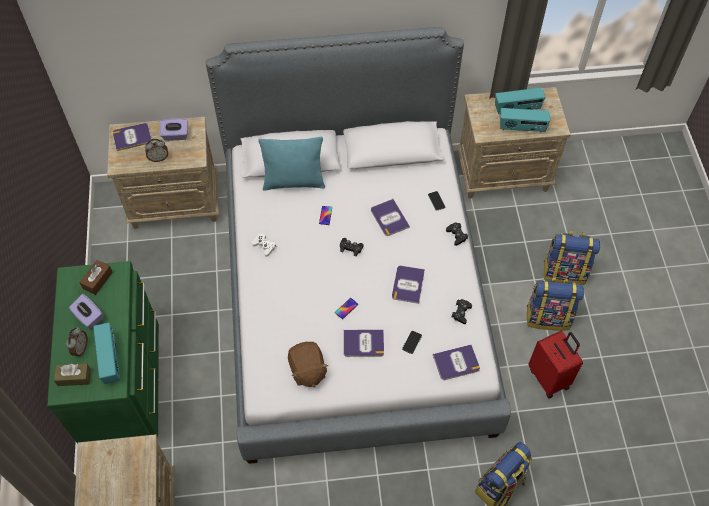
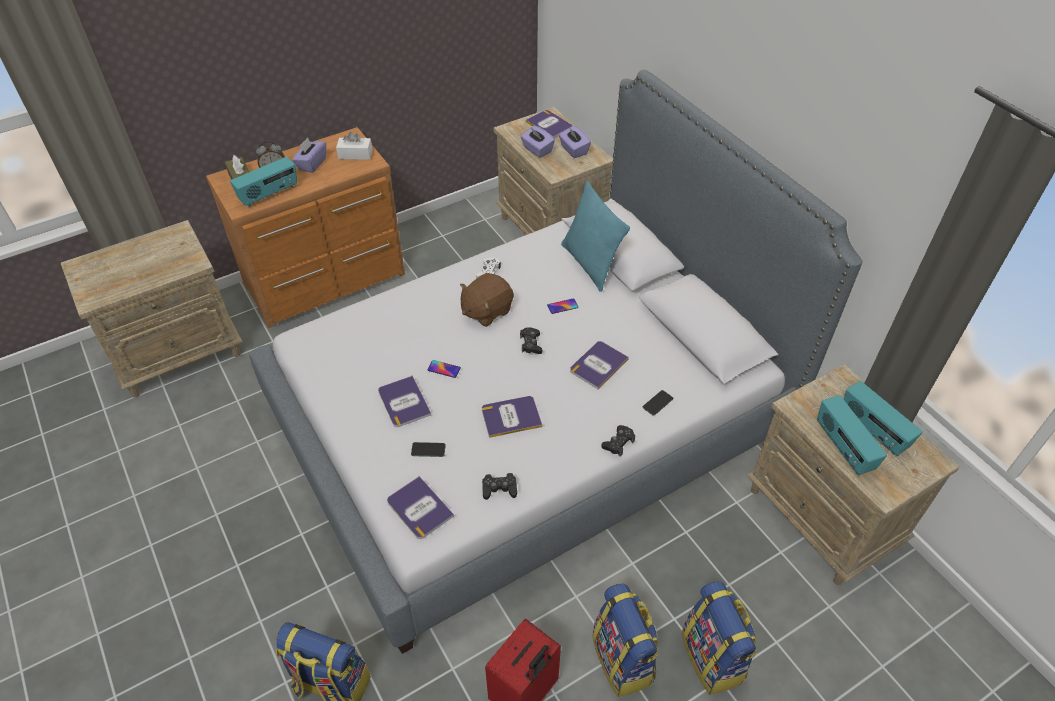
camera: 65 degrees right, 10 degrees down
green dresser [47,261,159,444] -> brown dresser [206,127,405,328]
brown tissue box [80,260,113,295] -> white tissue box [336,132,373,160]
alarm clock [145,139,168,162] -> purple tissue box [520,126,555,158]
brown plush toy [288,342,329,388] -> brown plush toy moved to [460,273,514,327]

